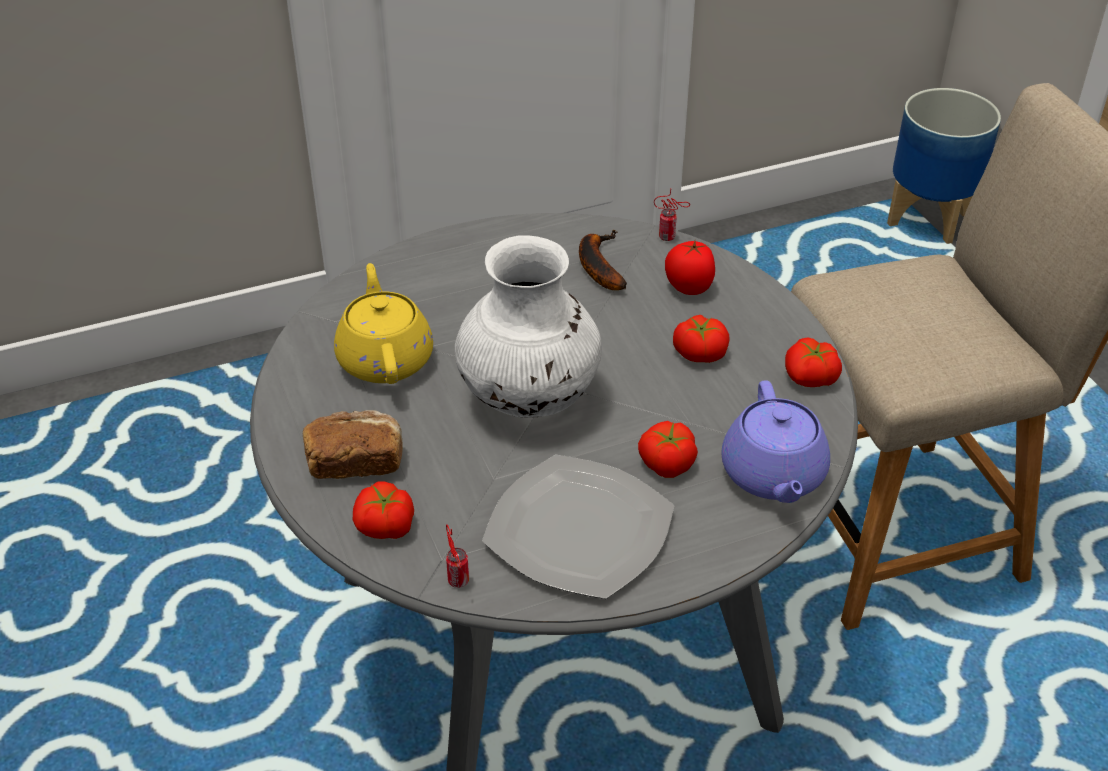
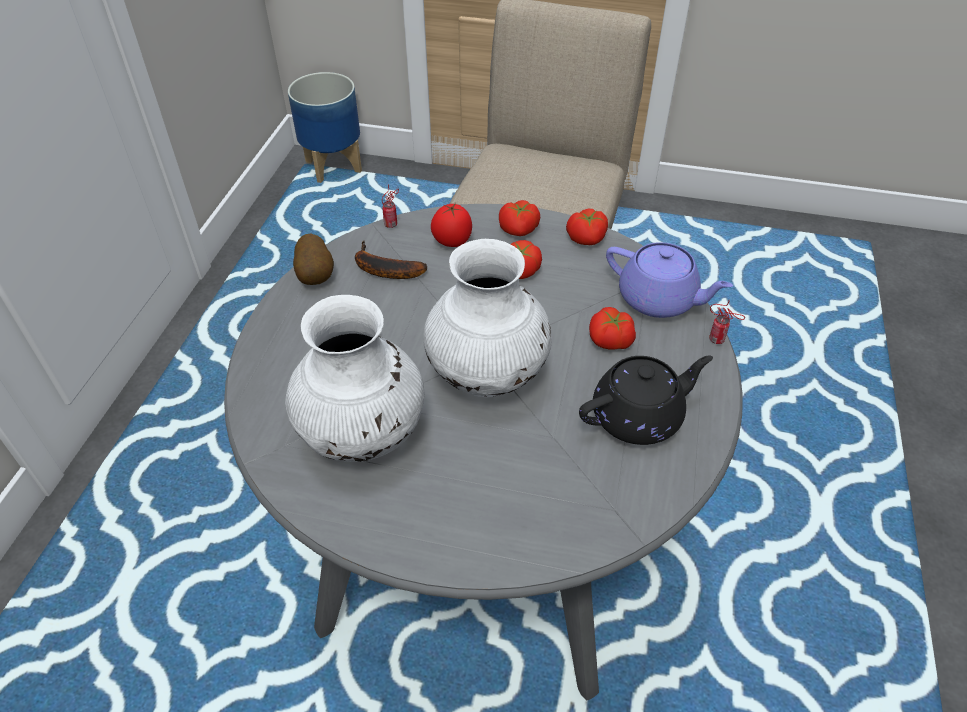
camera: 55 degrees left, 5 degrees up
bread [303,410,403,479] -> none
yellow teapot [334,263,433,384] -> white vase [285,295,424,462]
tomato [353,481,414,539] -> tomato moved to [499,200,540,236]
can [446,524,469,588] -> can moved to [709,300,745,344]
plate [482,454,674,599] -> black teapot [579,356,713,445]
none -> potato [293,234,334,285]

